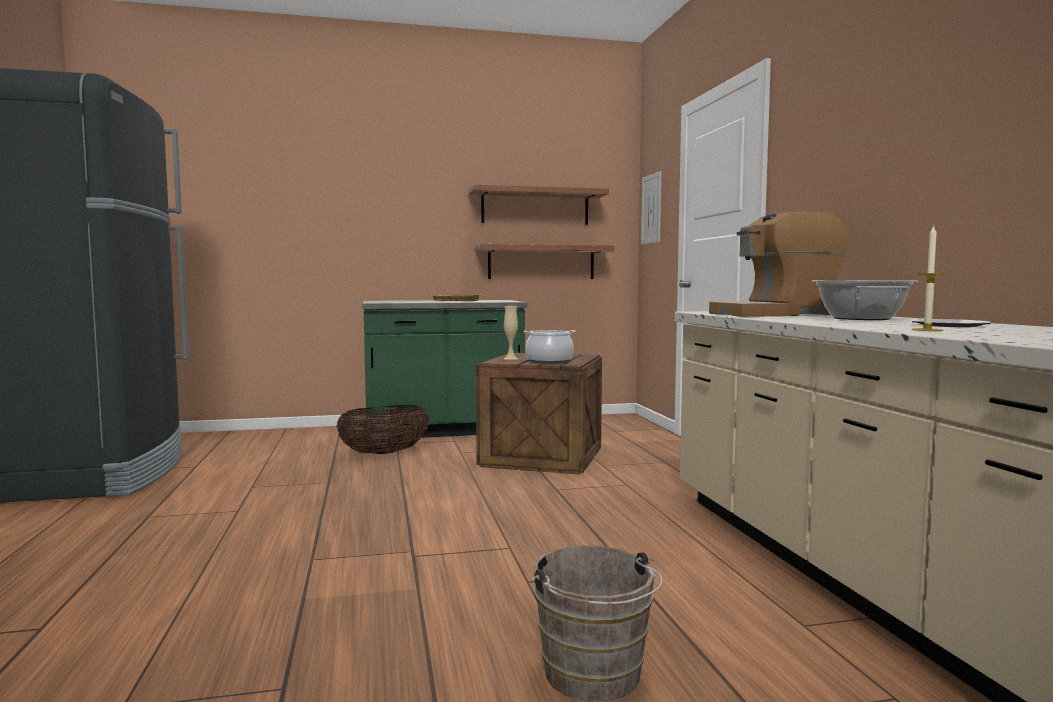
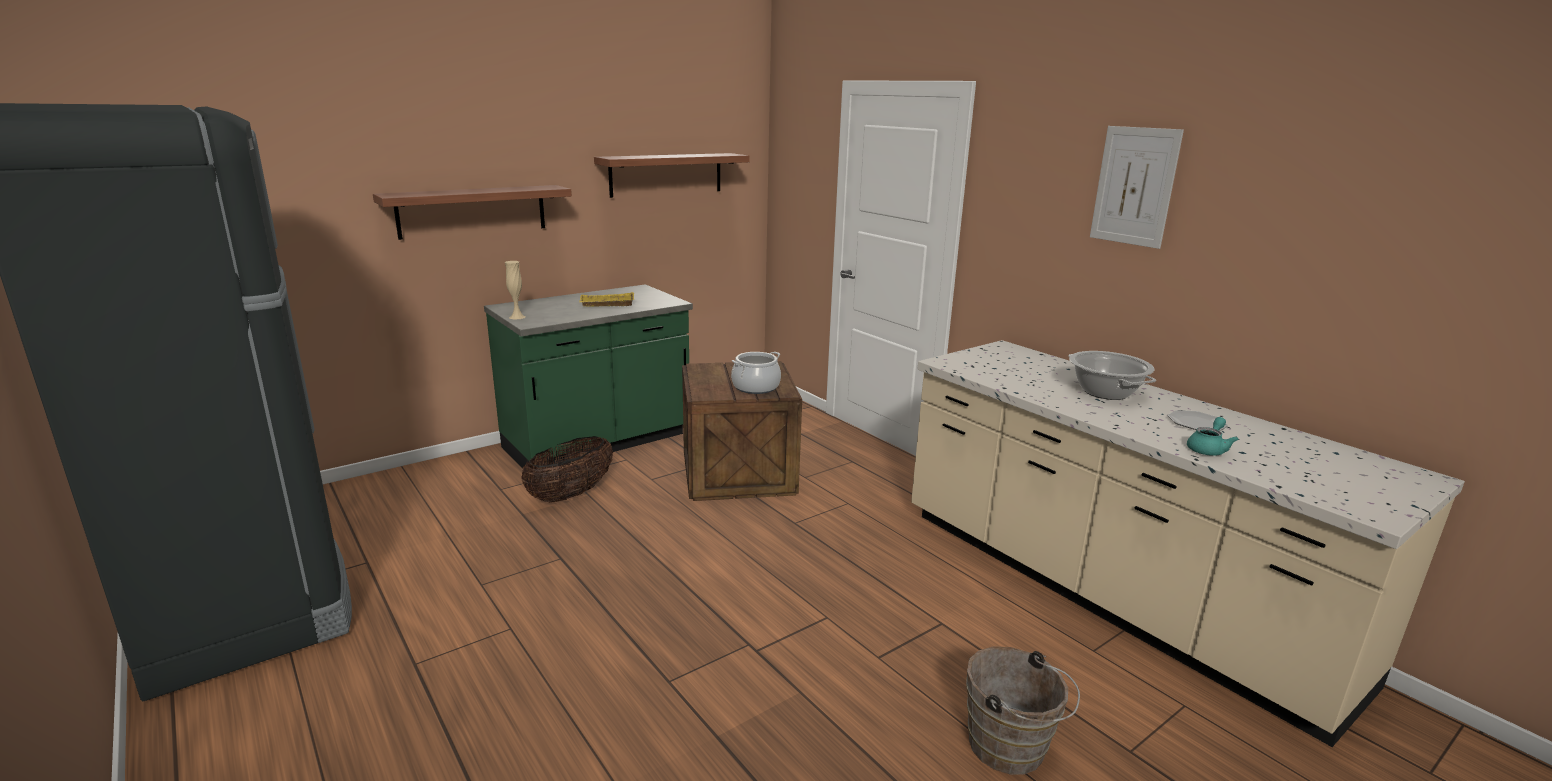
camera: 25 degrees left, 15 degrees up
shelf [475,244,615,279] -> shelf moved to [373,185,572,240]
beige vase [504,306,518,360] -> beige vase moved to [505,261,525,320]
picture [641,171,661,244] -> picture moved to [1090,126,1184,249]
coffee machine [709,212,848,317] -> none
candle [912,225,945,331] -> turquoise teapot [1187,417,1238,456]

